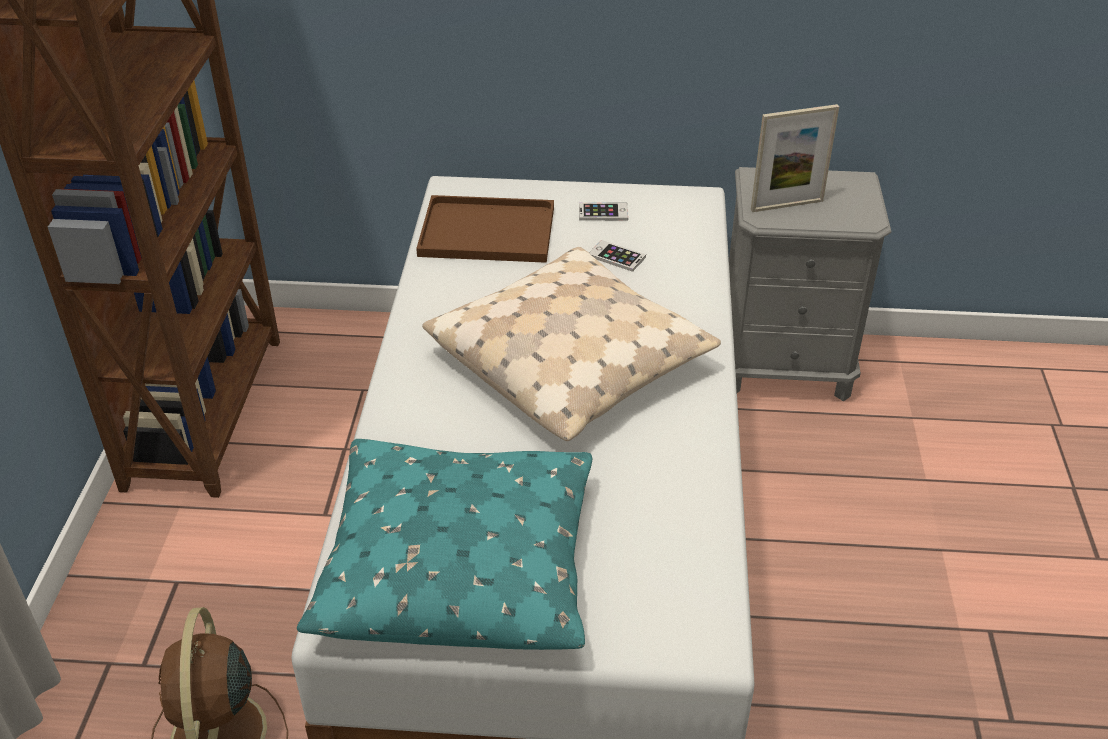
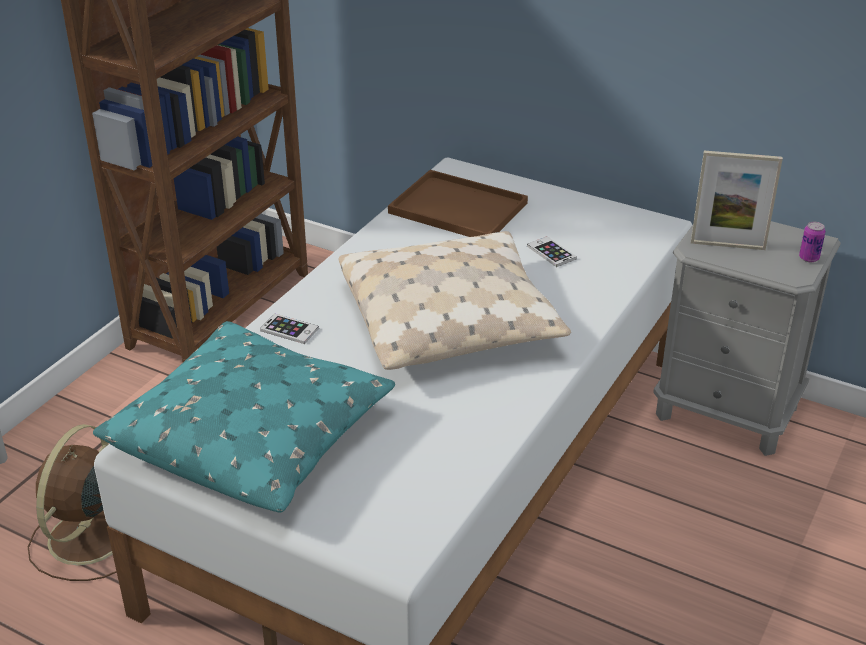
camera: 25 degrees right, 5 degrees down
phone [579,203,628,220] -> phone moved to [260,314,319,344]
none -> can [799,222,825,262]

